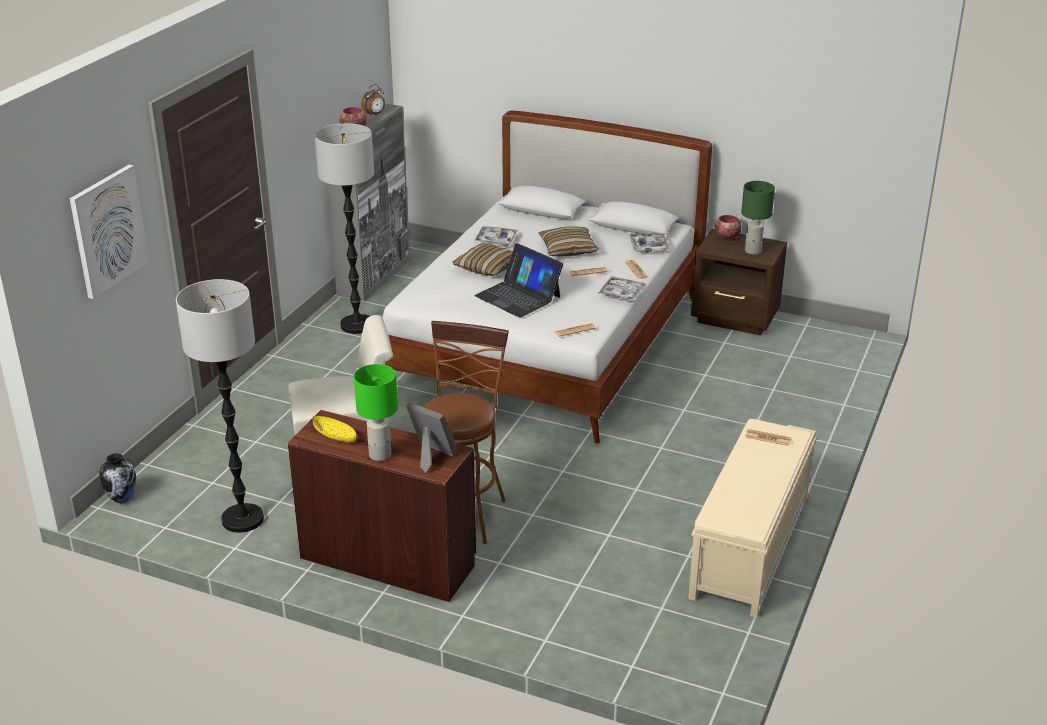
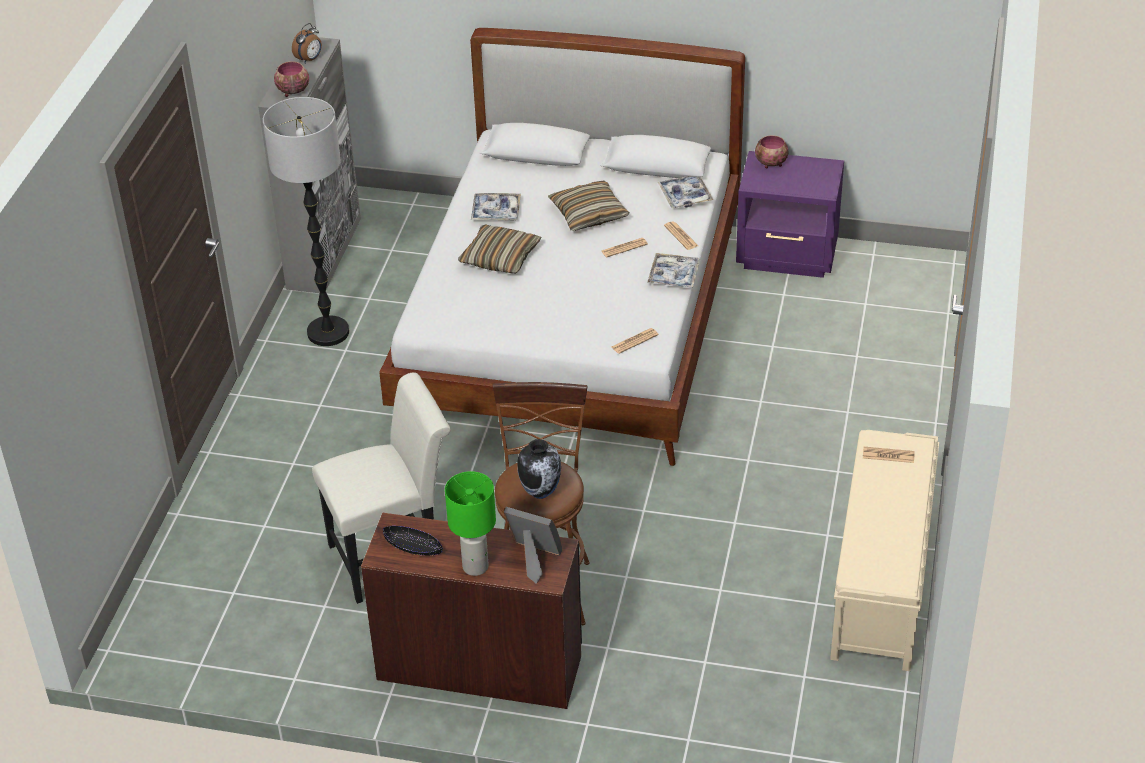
camera: 10 degrees left, 10 degrees up
picture [70,165,149,299] -> none
vase [99,453,136,503] -> vase moved to [517,439,561,499]
floor lamp [176,279,264,533] -> none
yellow bowl [312,416,357,442] -> black bowl [383,526,443,556]
laptop [474,243,563,317] -> none
brown nightstand [691,229,787,336] -> purple nightstand [736,151,844,278]
green table lamp [741,181,775,255] -> none

